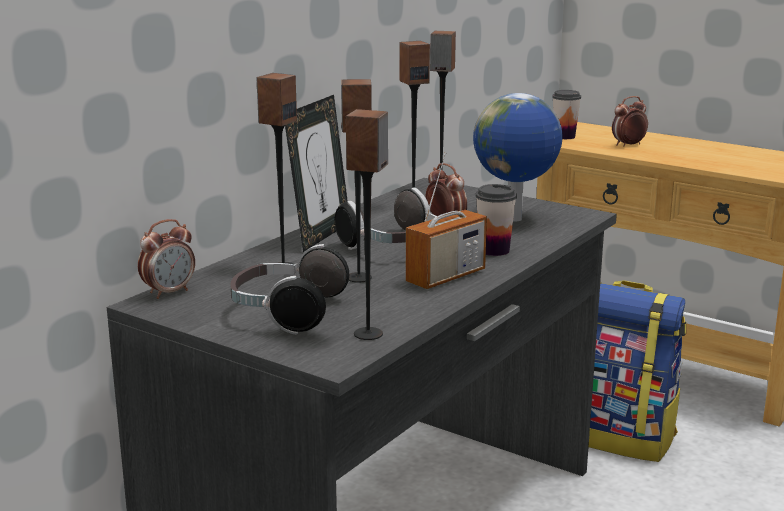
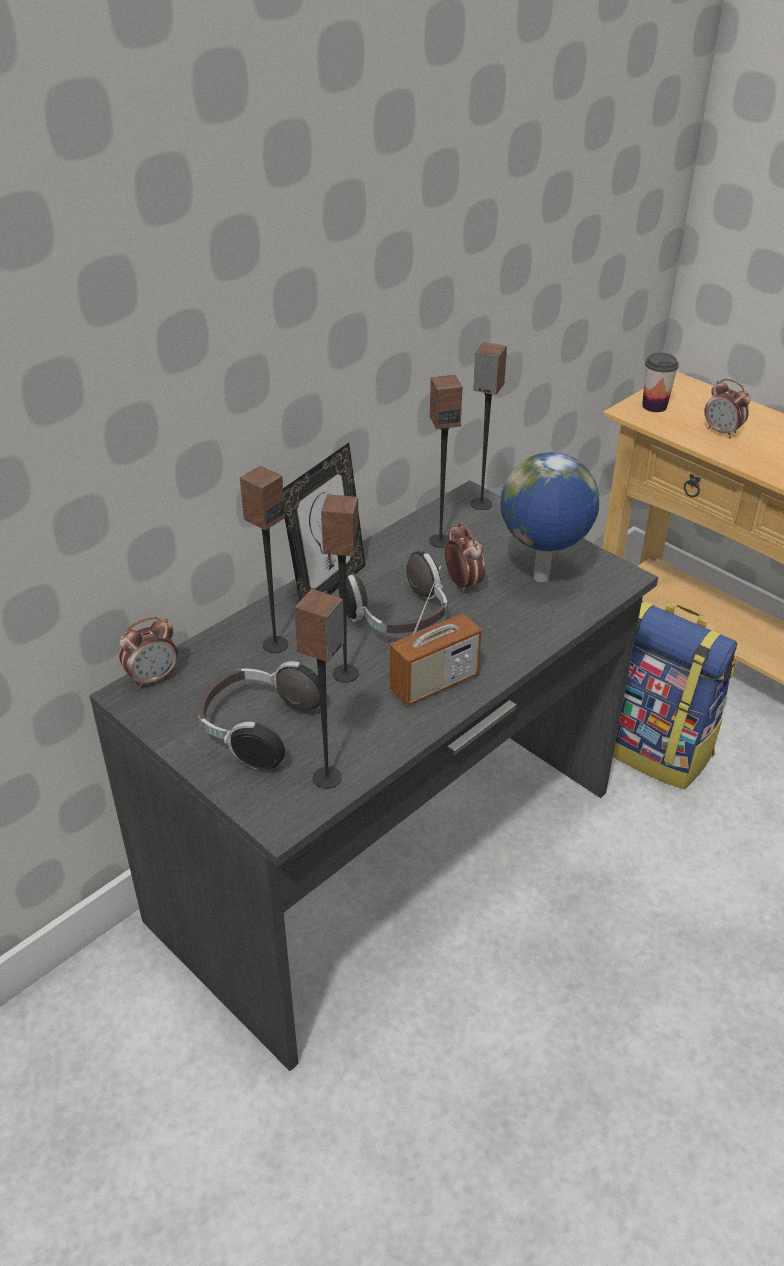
camera: 10 degrees right, 20 degrees up
cup [475,184,517,256] -> none
alarm clock [612,96,648,147] -> alarm clock turned 120 degrees counterclockwise [704,379,751,438]

